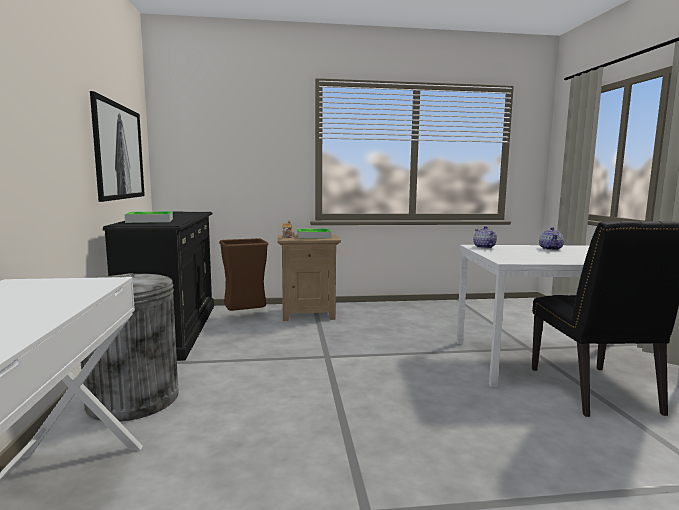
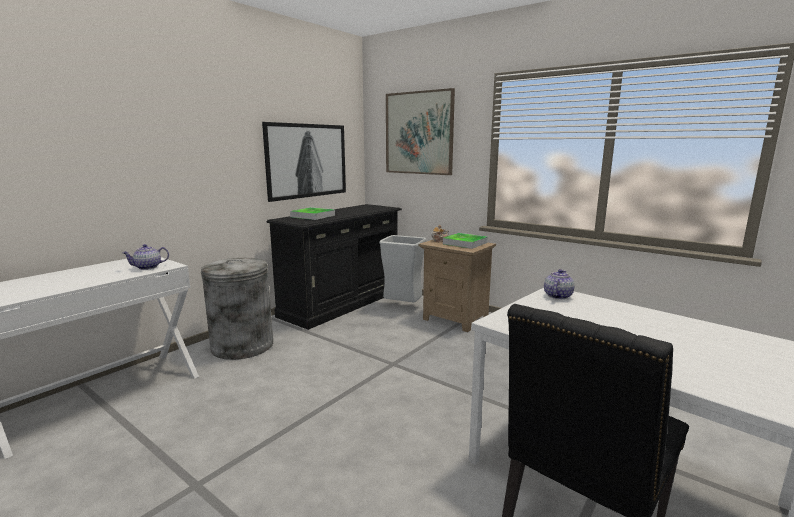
camera: 45 degrees right, 5 degrees up
brown trash can [219,238,268,311] -> grey trash can [379,235,426,303]
teapot [539,227,564,250] -> teapot moved to [122,244,169,270]
none -> picture [386,88,455,175]

